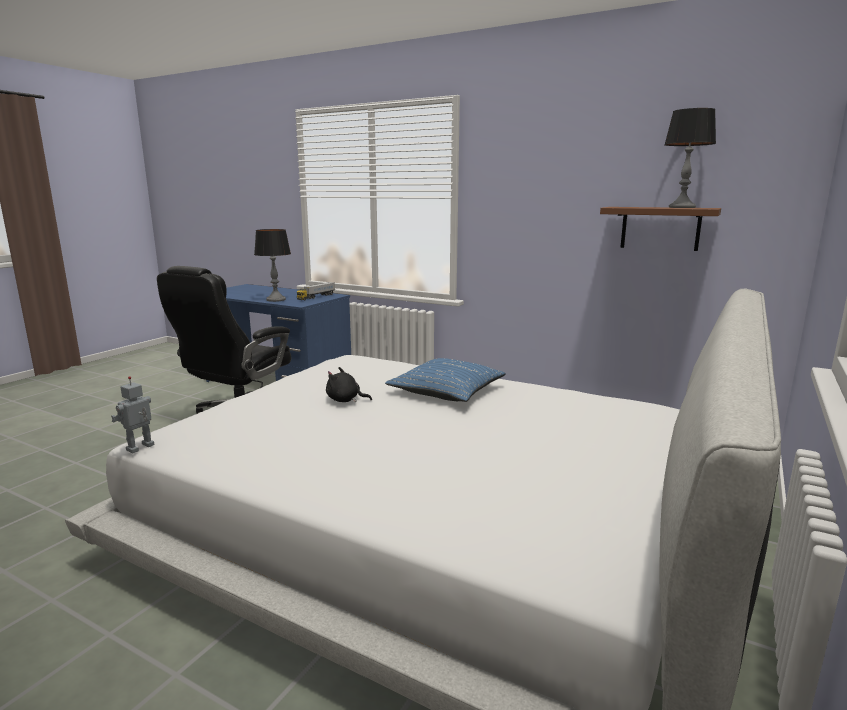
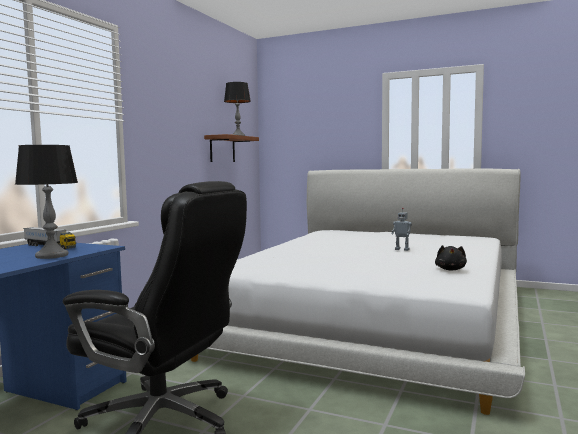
camera: 95 degrees left, 10 degrees down
toy robot [111,376,154,453] -> toy robot moved to [392,208,412,251]
black plush toy [326,367,372,403] -> black plush toy moved to [435,245,467,271]
blue pillow [385,358,506,402] -> none

